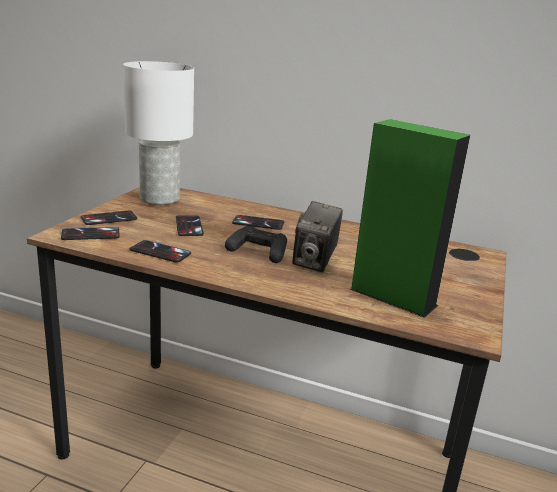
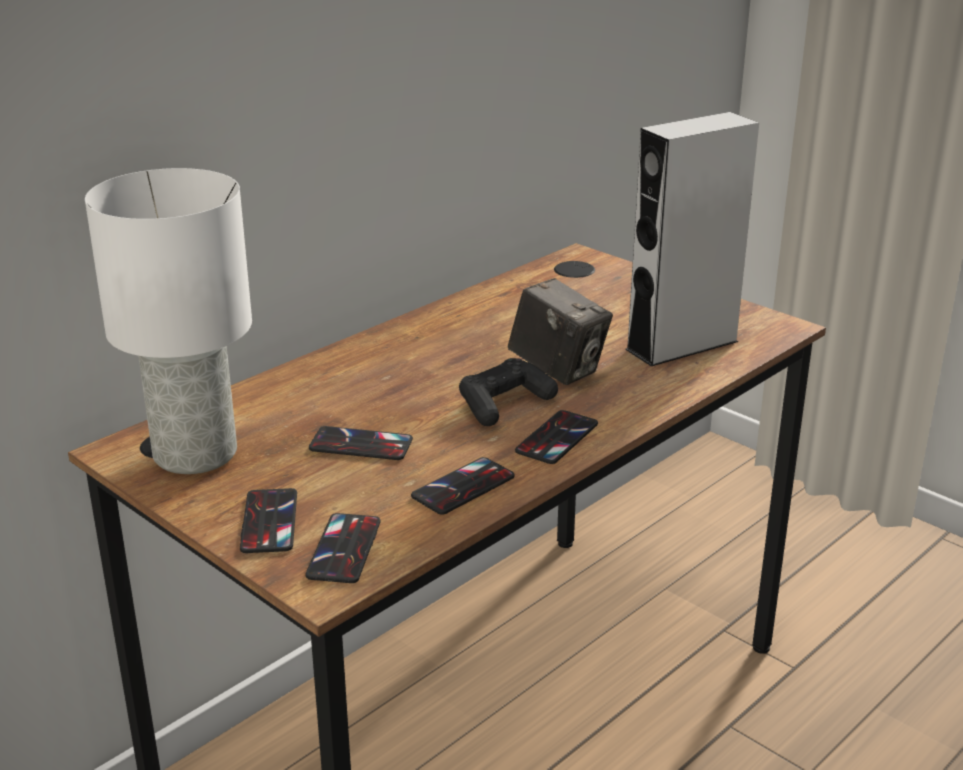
camera: 65 degrees left, 5 degrees up
phone [232,215,284,230] -> phone moved to [515,410,598,464]
green speaker [350,119,470,318] -> grey speaker [625,112,759,366]

